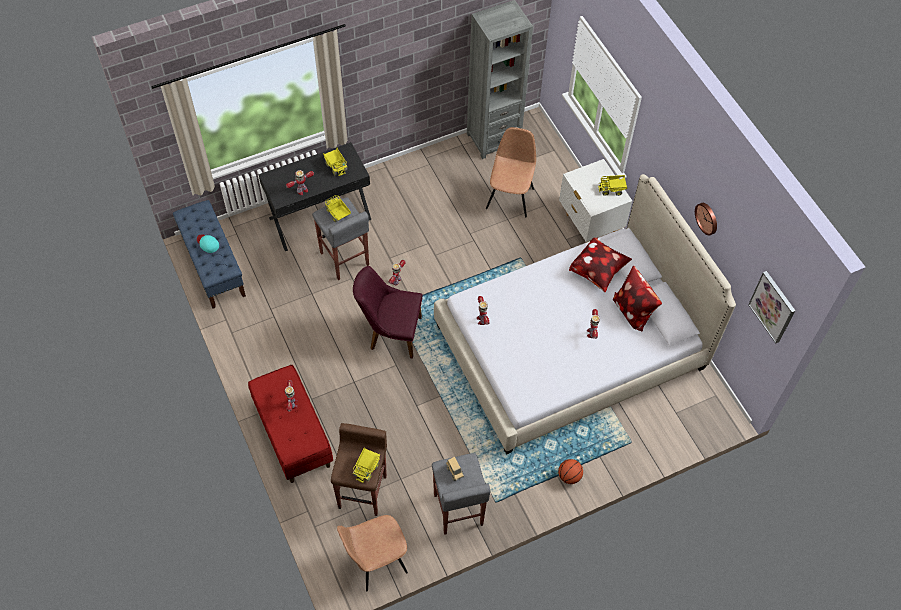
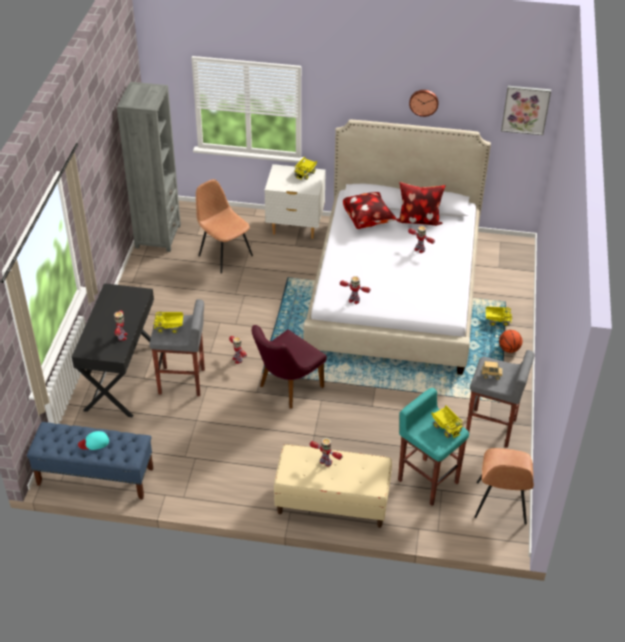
camera: 55 degrees left, 15 degrees down
red bench [248,365,333,483] -> beige bench [274,444,392,528]
toy truck [323,148,348,176] -> toy truck moved to [486,306,512,326]
brown stool [331,423,387,516] -> turquoise stool [398,388,469,506]

